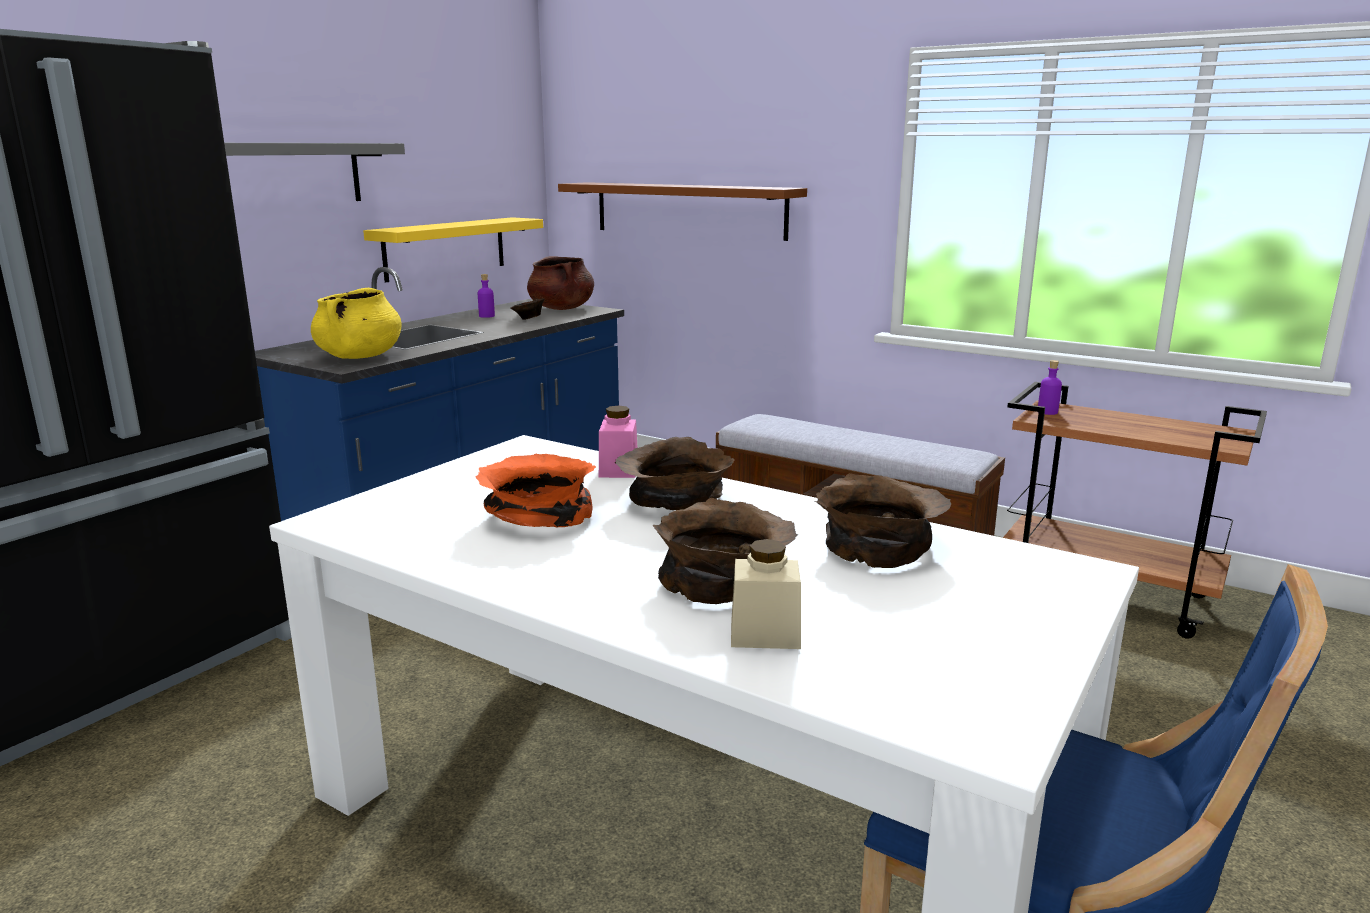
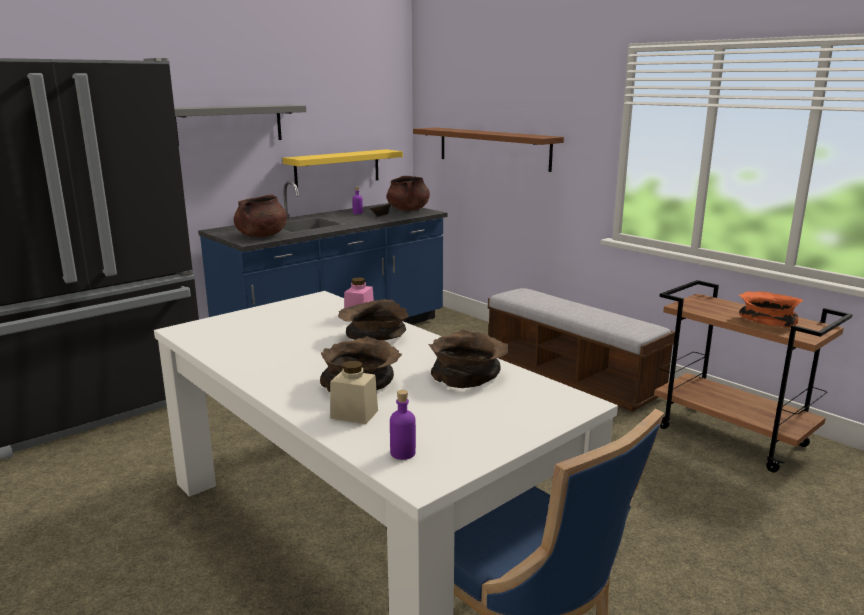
camera: 15 degrees right, 0 degrees up
yellow cooking pot [311,288,402,359] -> brown cooking pot [234,195,287,237]
orange bowl [475,454,596,528] -> orange bowl moved to [738,291,803,327]
purple bottle [1038,360,1062,415] -> purple bottle moved to [390,390,416,460]

